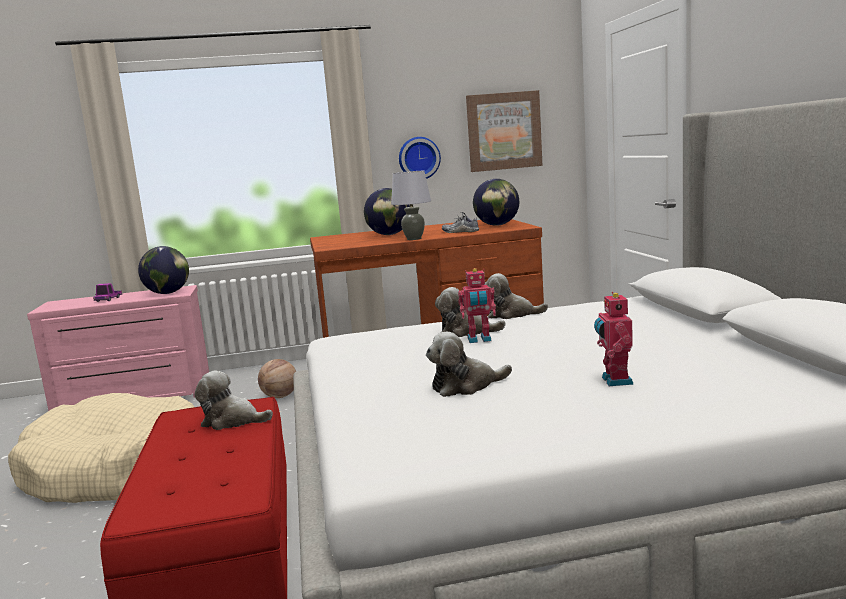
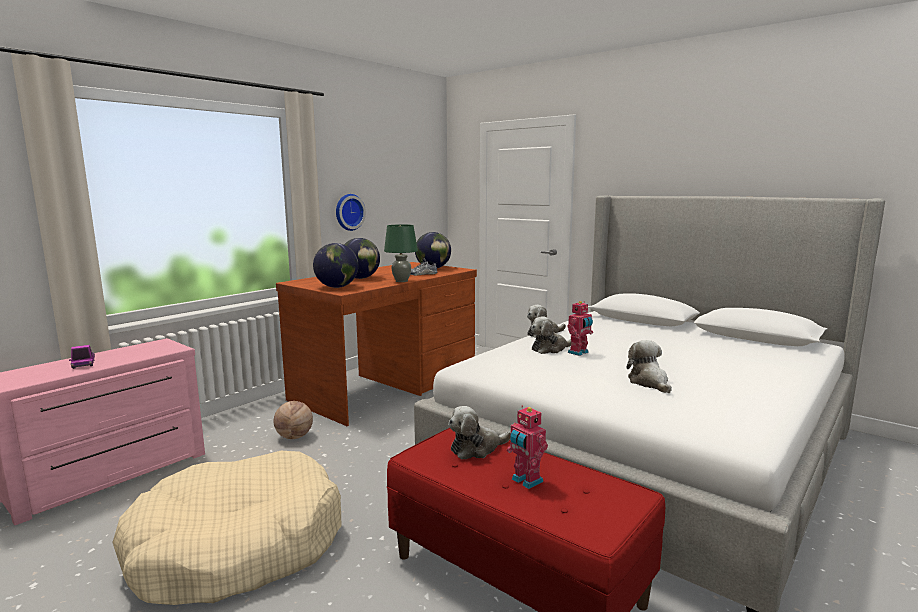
camera: 40 degrees left, 0 degrees up
globe [138,246,189,294] -> globe moved to [313,243,359,288]
grey table lamp [391,171,431,240] -> green table lamp [384,224,418,282]
plush toy [426,332,512,397] -> plush toy turned 135 degrees clockwise [627,340,672,393]
picture [466,90,543,172] -> none
toy robot [594,292,634,386] -> toy robot moved to [507,406,548,489]

